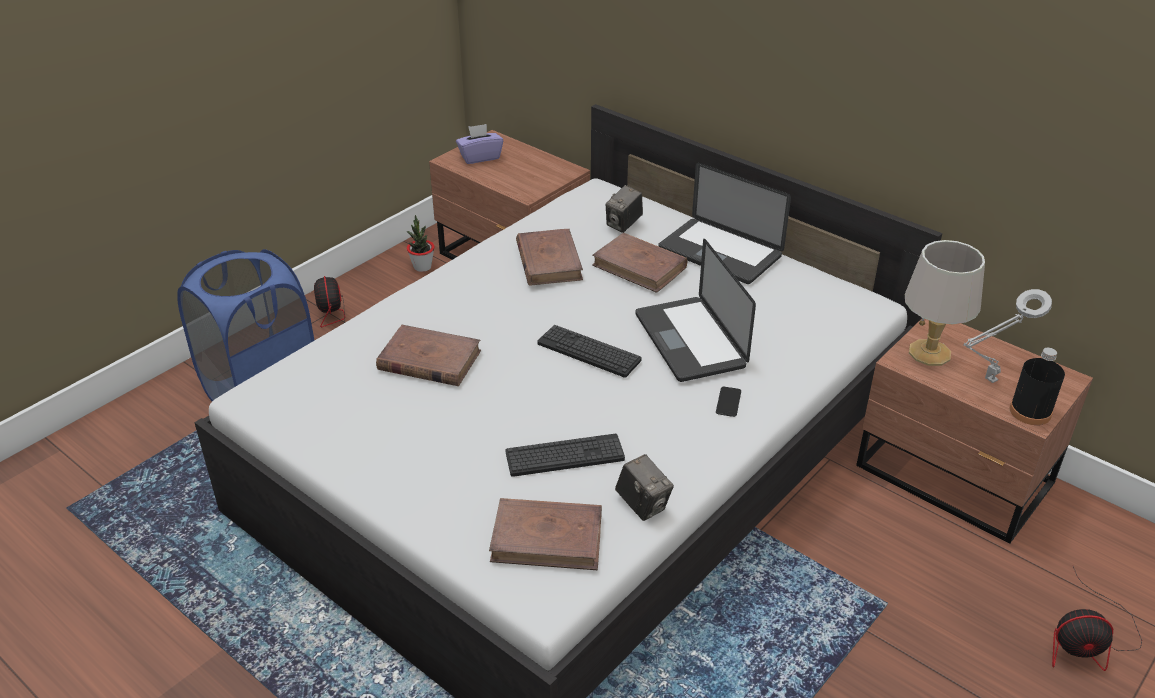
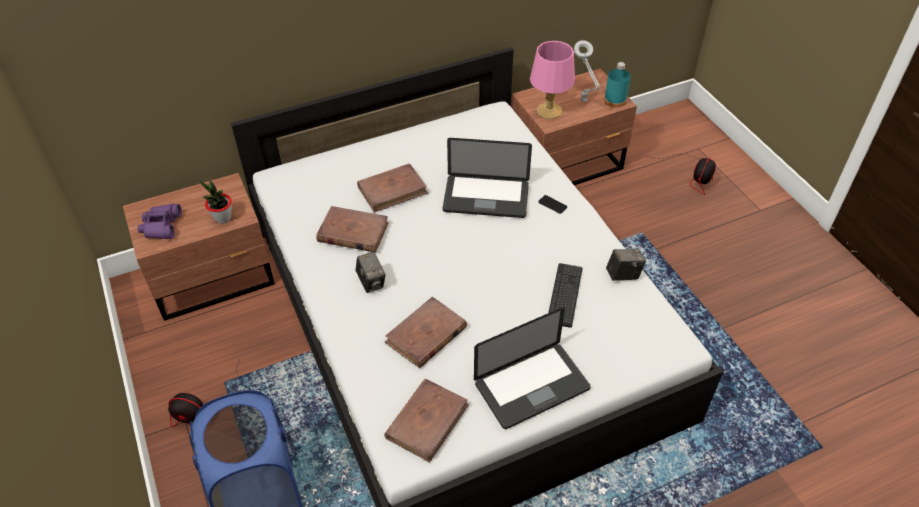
camera: 65 degrees left, 10 degrees up
potted plant [407,215,435,272] -> potted plant moved to [200,181,232,224]
purple tissue box [456,124,503,164] -> purple binoculars [137,204,182,239]
brown book [489,498,602,570] -> brown book moved to [384,379,469,462]
keyboard [538,325,641,378] -> none
camera [606,185,643,233] -> camera moved to [356,252,386,293]
laptop [658,163,791,284] -> laptop moved to [474,307,591,429]
grey table lamp [905,240,985,366] -> pink table lamp [530,41,575,119]
black bottle [1010,348,1065,425] -> turquoise bottle [604,62,631,108]

